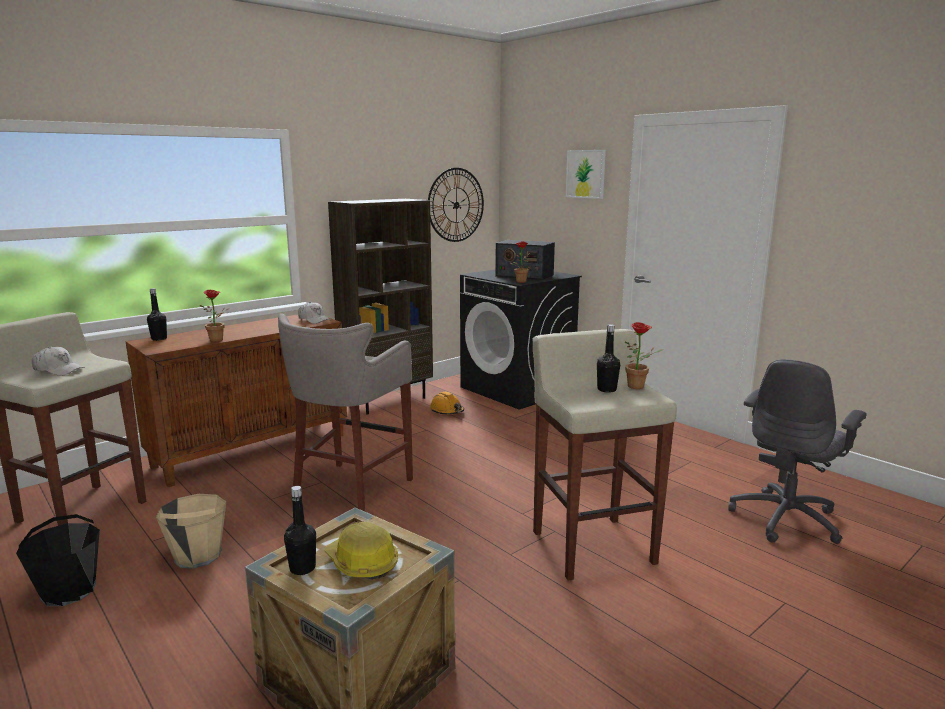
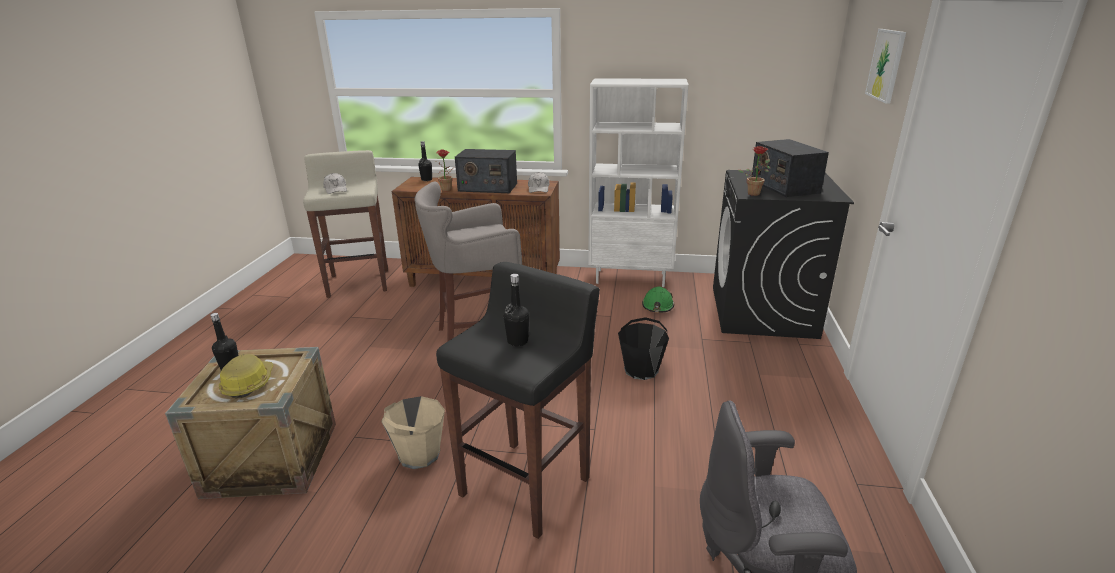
camera: 50 degrees right, 10 degrees up
black bucket [16,514,100,606] -> black bucket moved to [618,317,669,380]
beige bucket [156,494,226,569] -> beige bucket moved to [381,396,445,469]
brown bookcase [328,199,433,415] -> white bookcase [588,78,689,287]
wall clock [428,168,484,242] -> none
orange hard hat [430,392,464,415] -> green hard hat [642,287,674,313]
beige stool [532,329,677,581] -> black stool [436,262,600,539]
potted plant [625,322,664,389] -> none
none -> radio [455,149,517,193]

